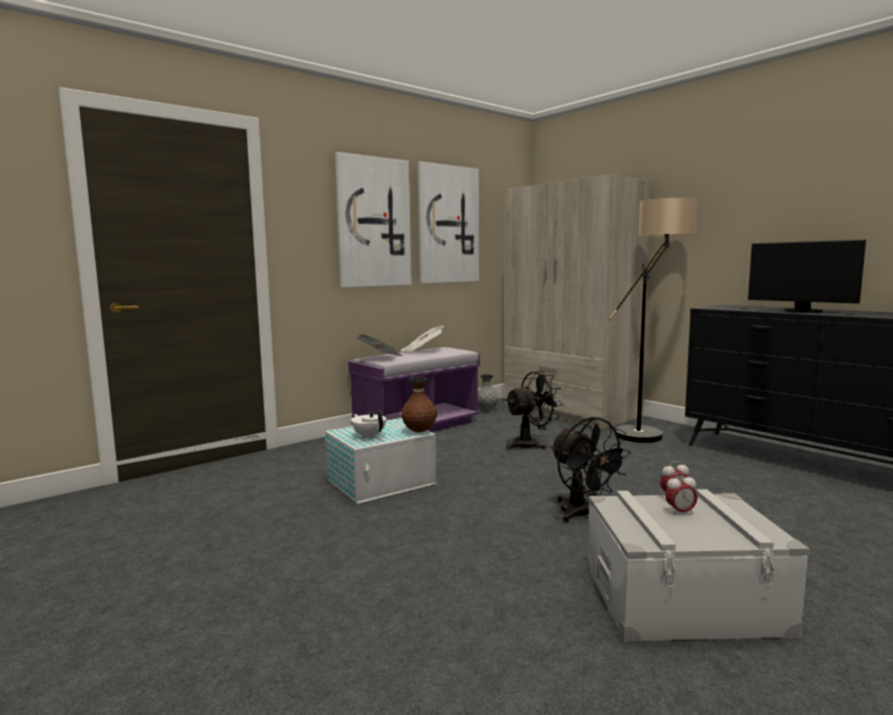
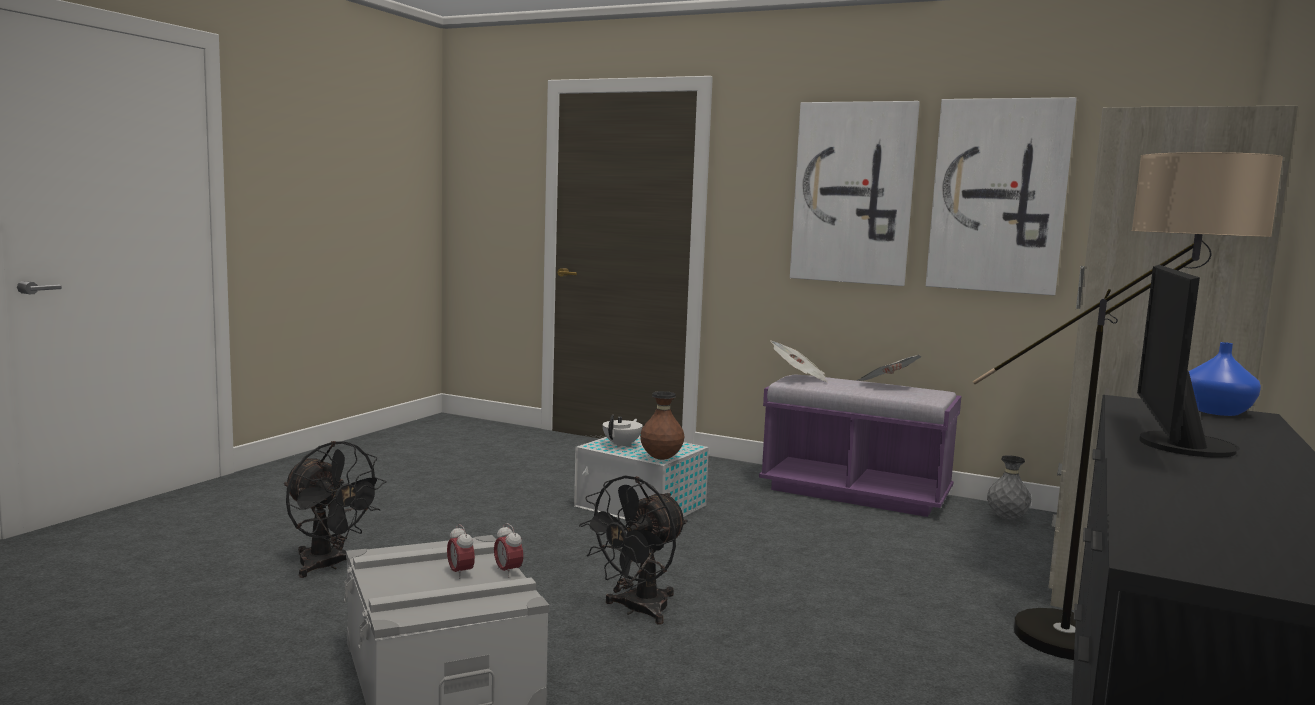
camera: 65 degrees right, 0 degrees up
black fan [505,371,563,450] -> black fan moved to [284,441,387,578]
none -> blue vase [1189,342,1261,416]

